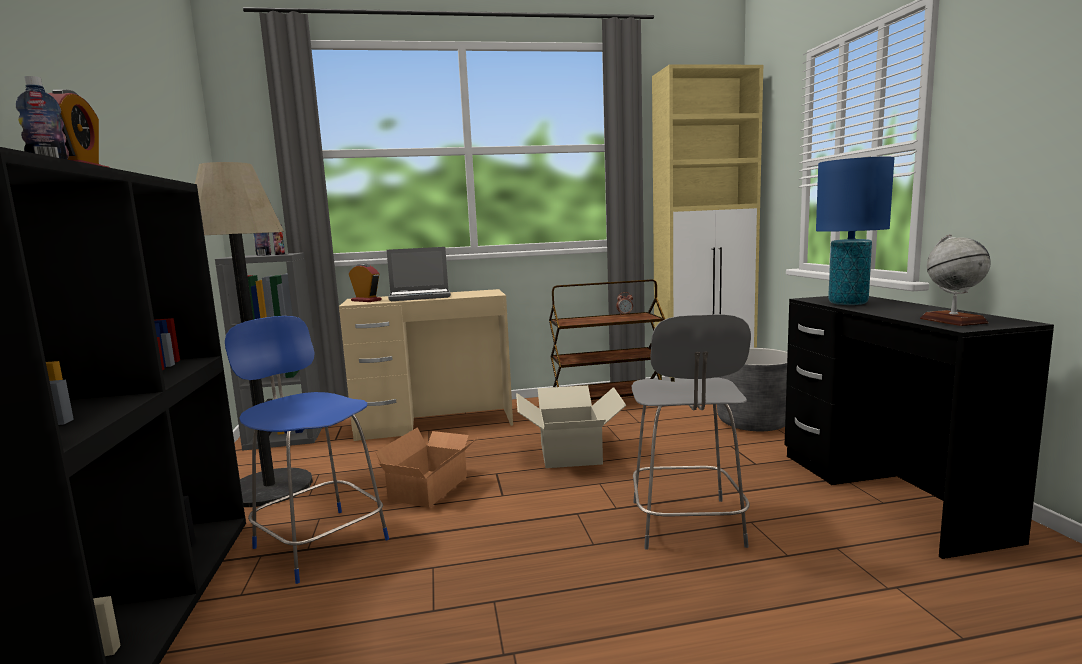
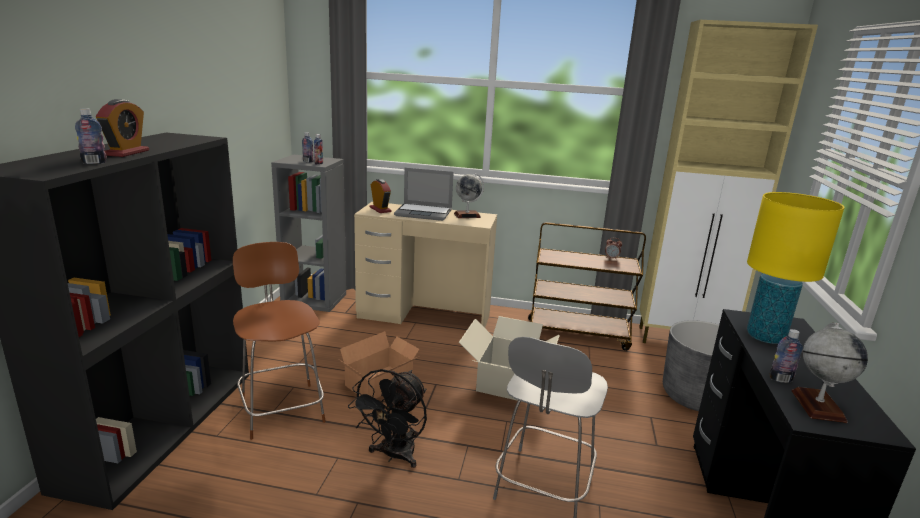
camera: 20 degrees right, 10 degrees up
floor lamp [195,162,313,507] -> none
blue chair [225,316,389,584] -> brown chair [233,242,326,440]
blue table lamp [816,156,894,305] -> yellow table lamp [747,192,845,344]
none -> black fan [348,369,427,468]
none -> globe [454,173,484,218]
none -> bottle [770,329,803,383]

